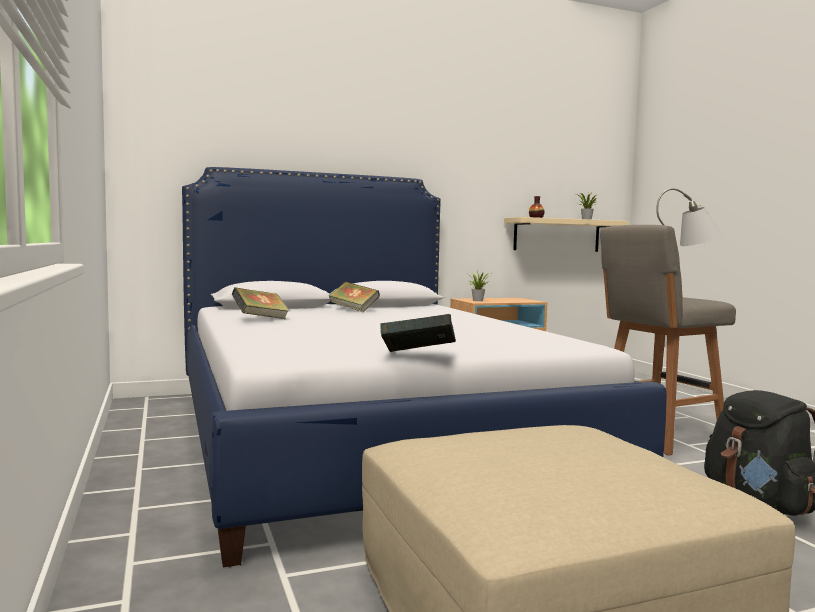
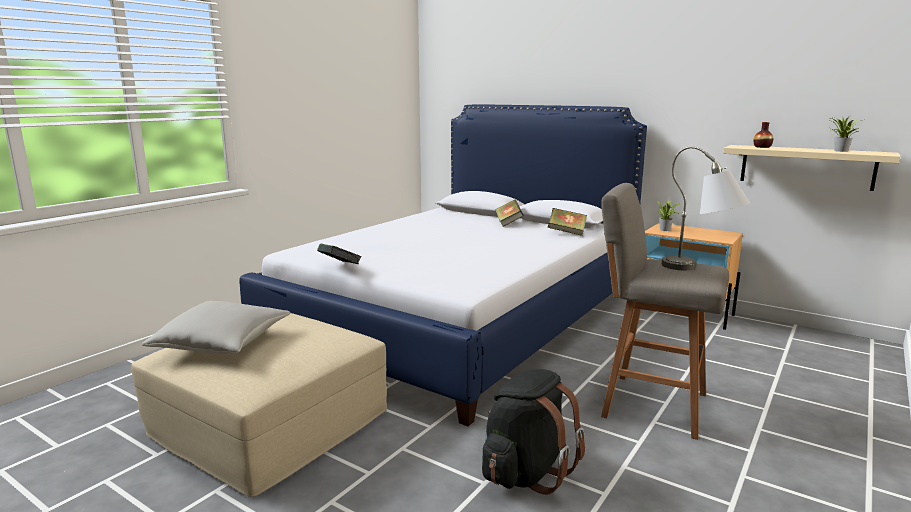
camera: 55 degrees right, 10 degrees up
book [232,287,290,319] -> book moved to [548,208,587,236]
none -> grey pillow [142,301,291,354]

